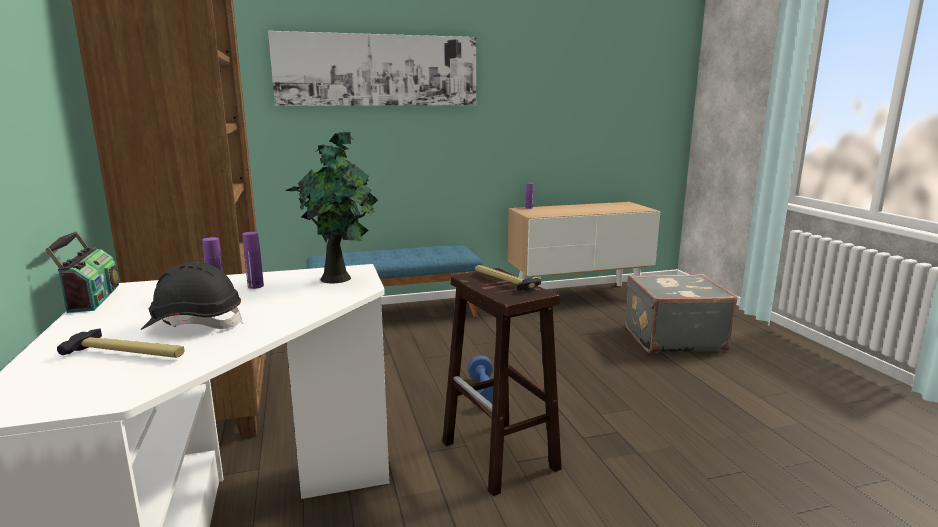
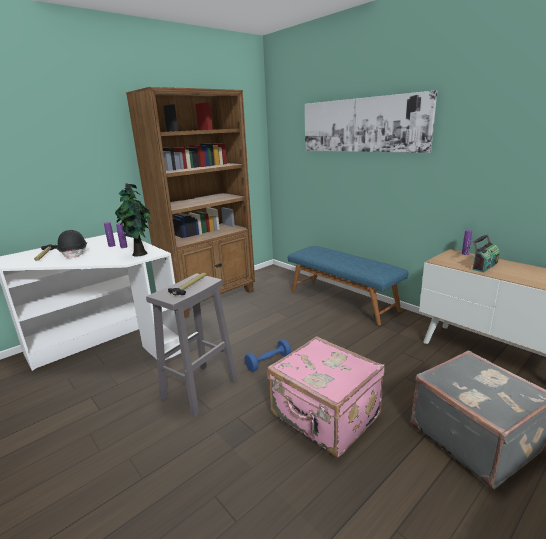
camera: 65 degrees right, 5 degrees up
radio [45,231,119,313] -> radio moved to [472,234,500,272]
brown stool [442,268,562,496] -> grey stool [146,274,237,417]
none -> pink suitcase [267,336,385,457]

